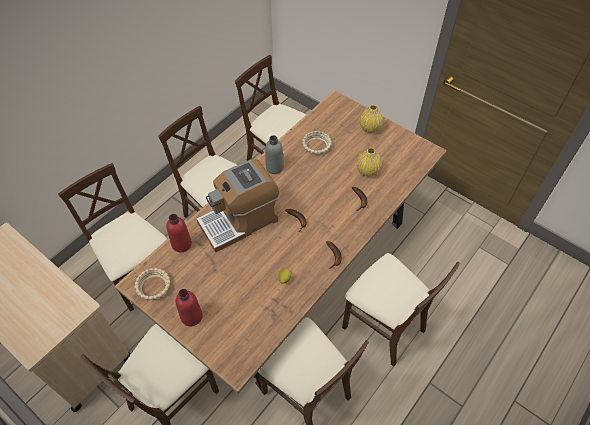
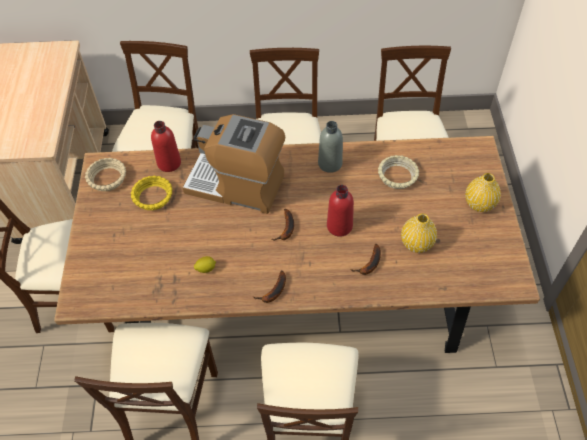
camera: 50 degrees right, 0 degrees up
red bottle [176,289,203,327] -> red bottle moved to [327,185,354,237]
none -> yellow bowl [131,175,173,210]

